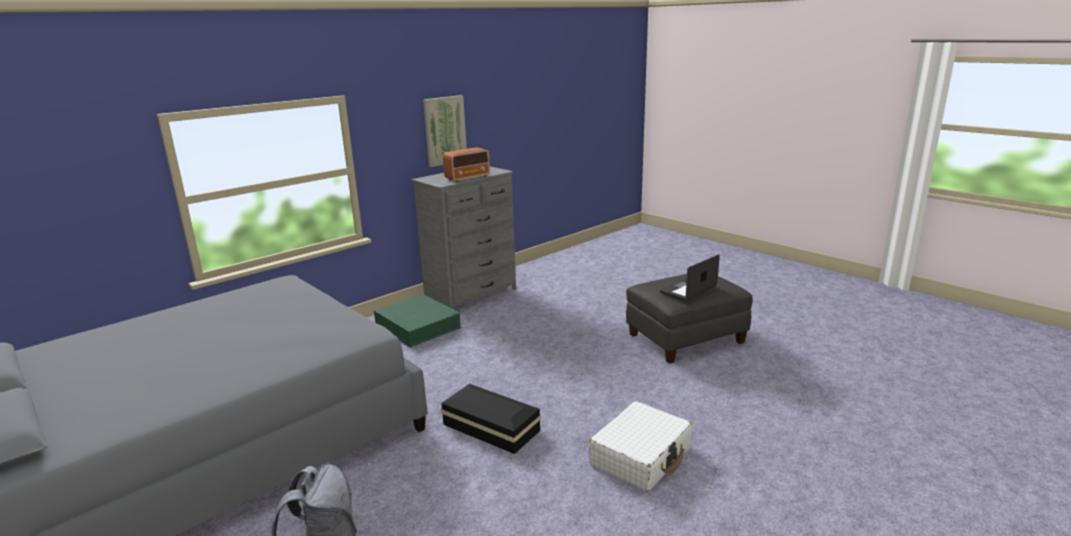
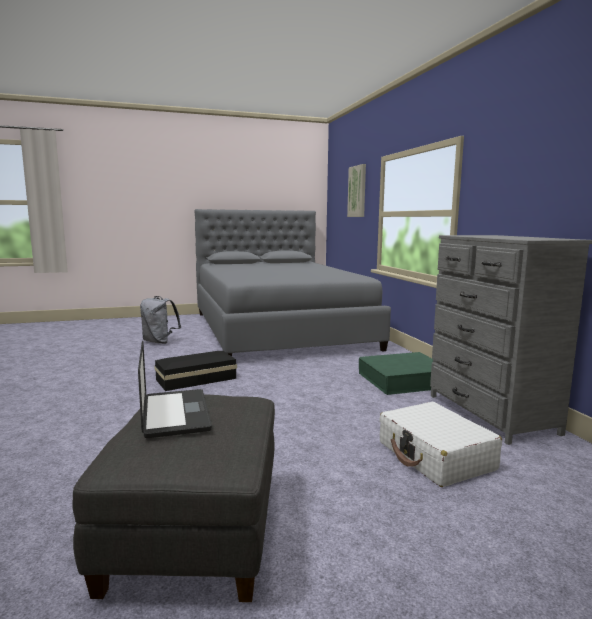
camera: 115 degrees right, 10 degrees down
picture [423,95,467,167] -> picture moved to [347,164,366,217]
radio [443,147,490,182] -> none
white suitcase [589,401,692,492] -> white suitcase moved to [379,402,502,487]

